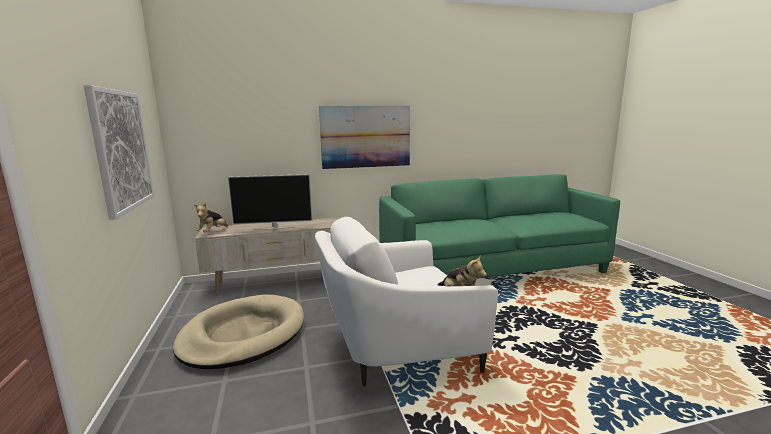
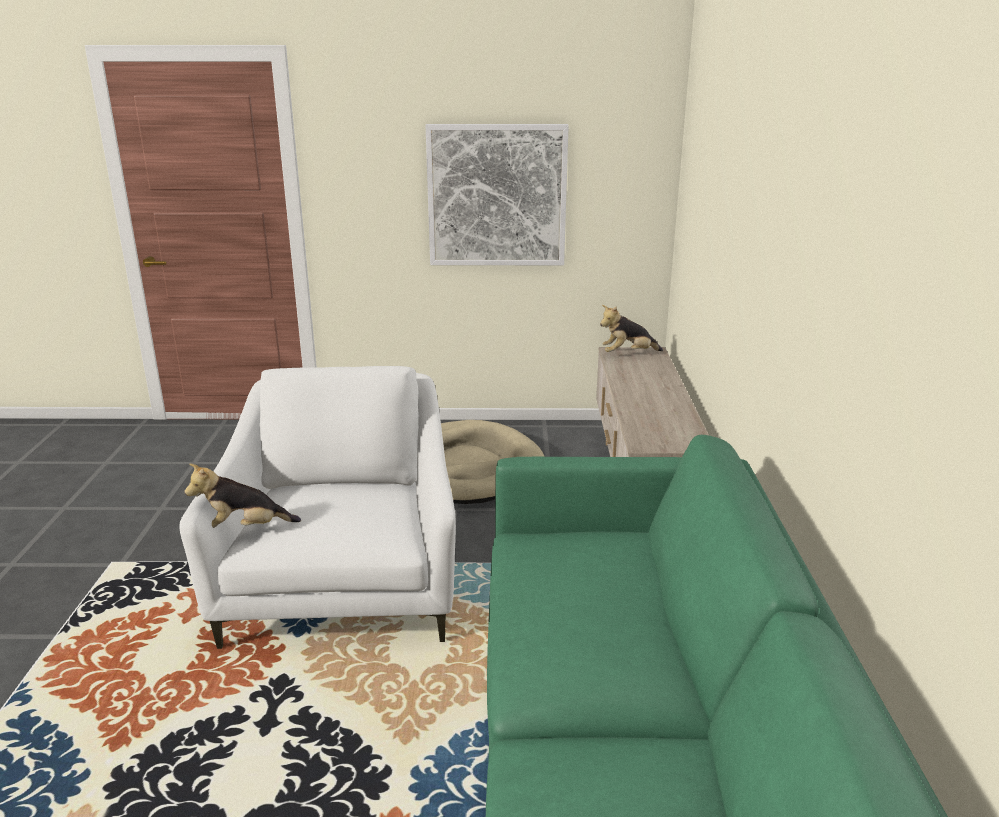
camera: 105 degrees right, 10 degrees up
plush toy [194,203,228,232] -> plush toy turned 45 degrees counterclockwise [600,305,663,352]
television [227,174,313,230] -> none
picture [319,106,410,169] -> none

